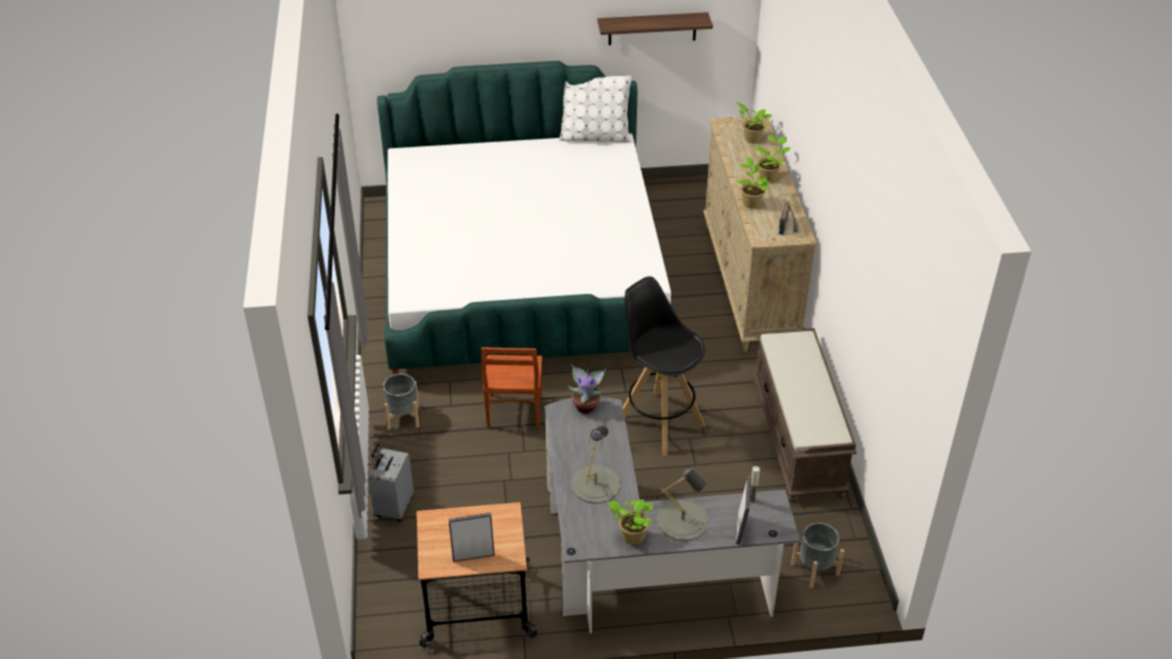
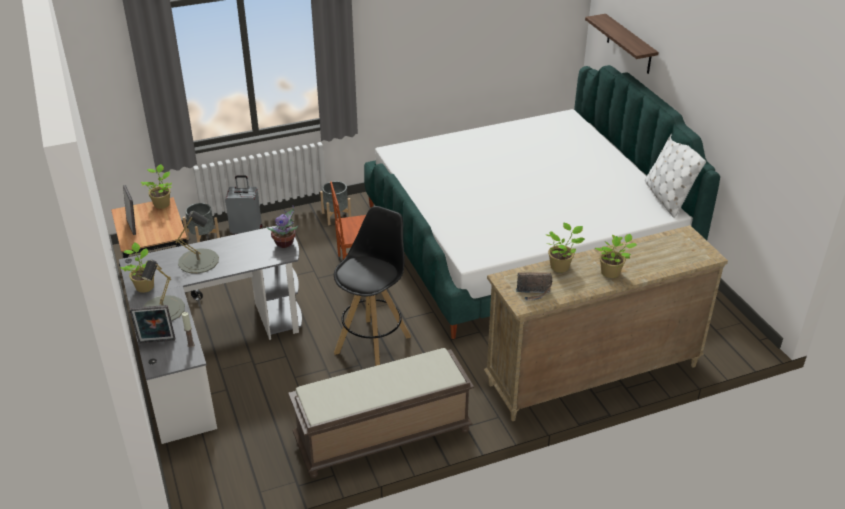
camera: 75 degrees right, 5 degrees down
shelf [597,12,713,45] -> shelf moved to [585,14,659,74]
potted plant [736,102,772,143] -> potted plant moved to [141,164,172,209]
grey planter [791,523,844,588] -> grey planter moved to [182,203,220,243]

